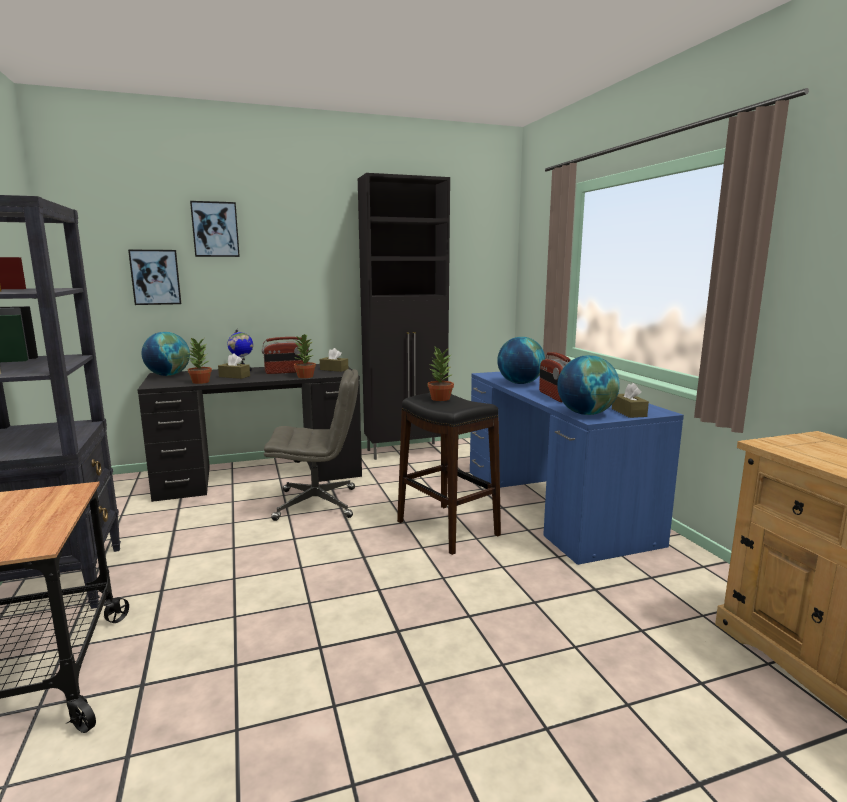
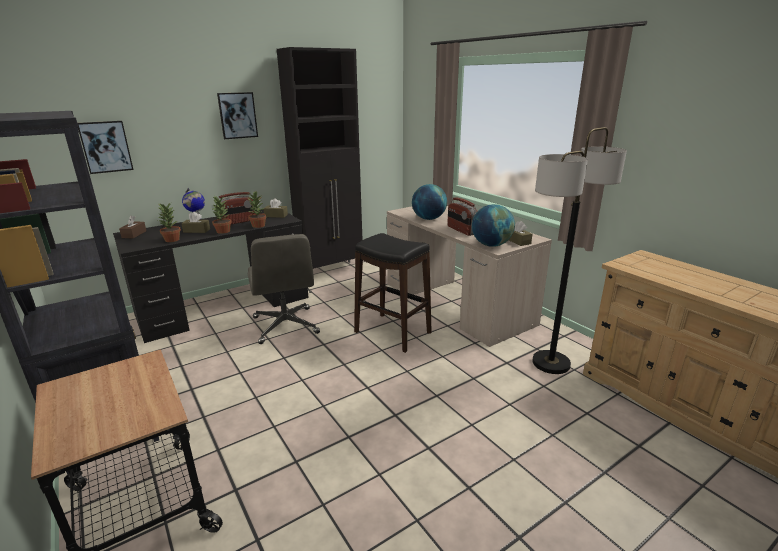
camera: 15 degrees left, 10 degrees up
globe [142,332,190,376] -> brown tissue box [119,215,146,238]
picture [190,201,240,257] -> picture moved to [217,92,258,139]
grey office chair [264,369,359,521] -> grey office chair turned 90 degrees clockwise [248,234,320,344]
potted plant [428,347,454,401] -> potted plant moved to [212,196,232,234]
blue desk [470,372,684,565] -> beige desk [387,206,552,347]
none -> floor lamp [532,127,627,374]

